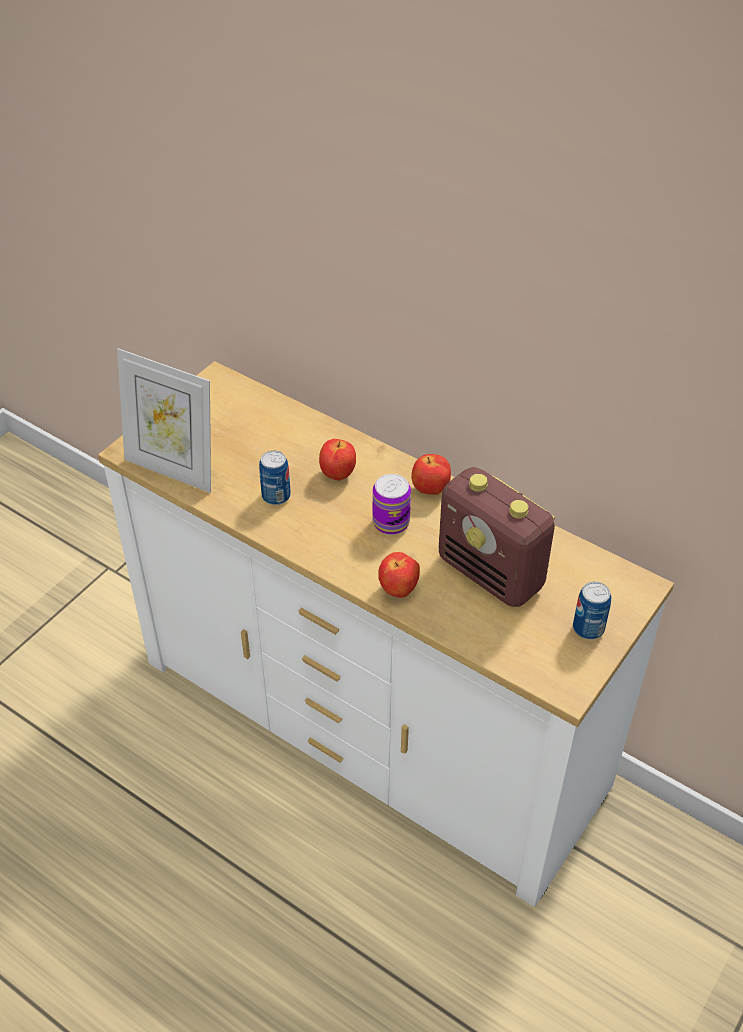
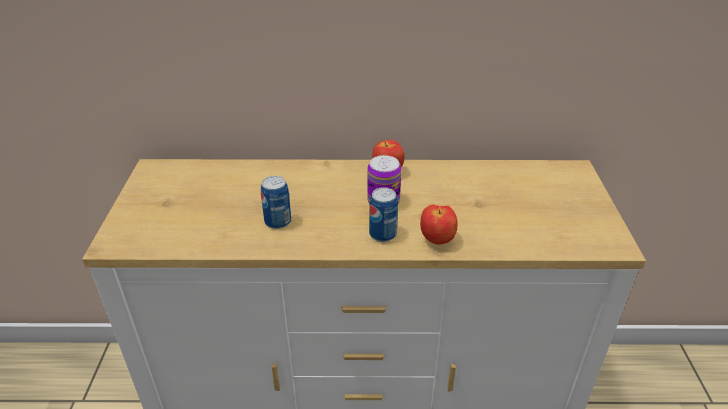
camera: 35 degrees left, 10 degrees down
picture frame [117,348,211,493] -> none
apple [319,439,356,481] -> none
radio [439,467,555,607] -> none
can [573,581,611,640] -> can moved to [369,187,398,242]

